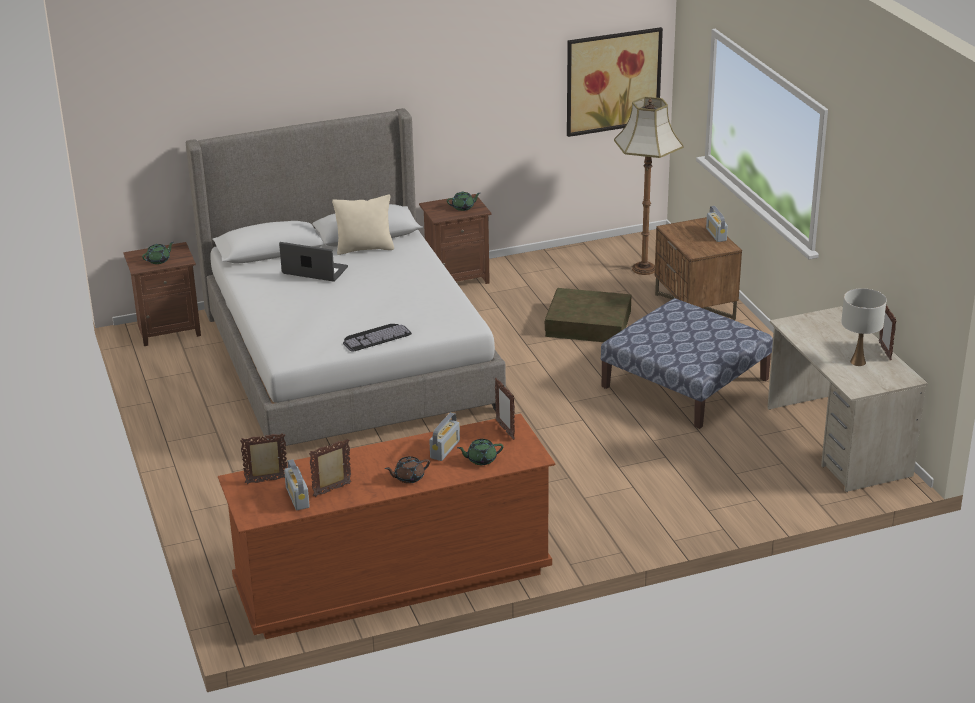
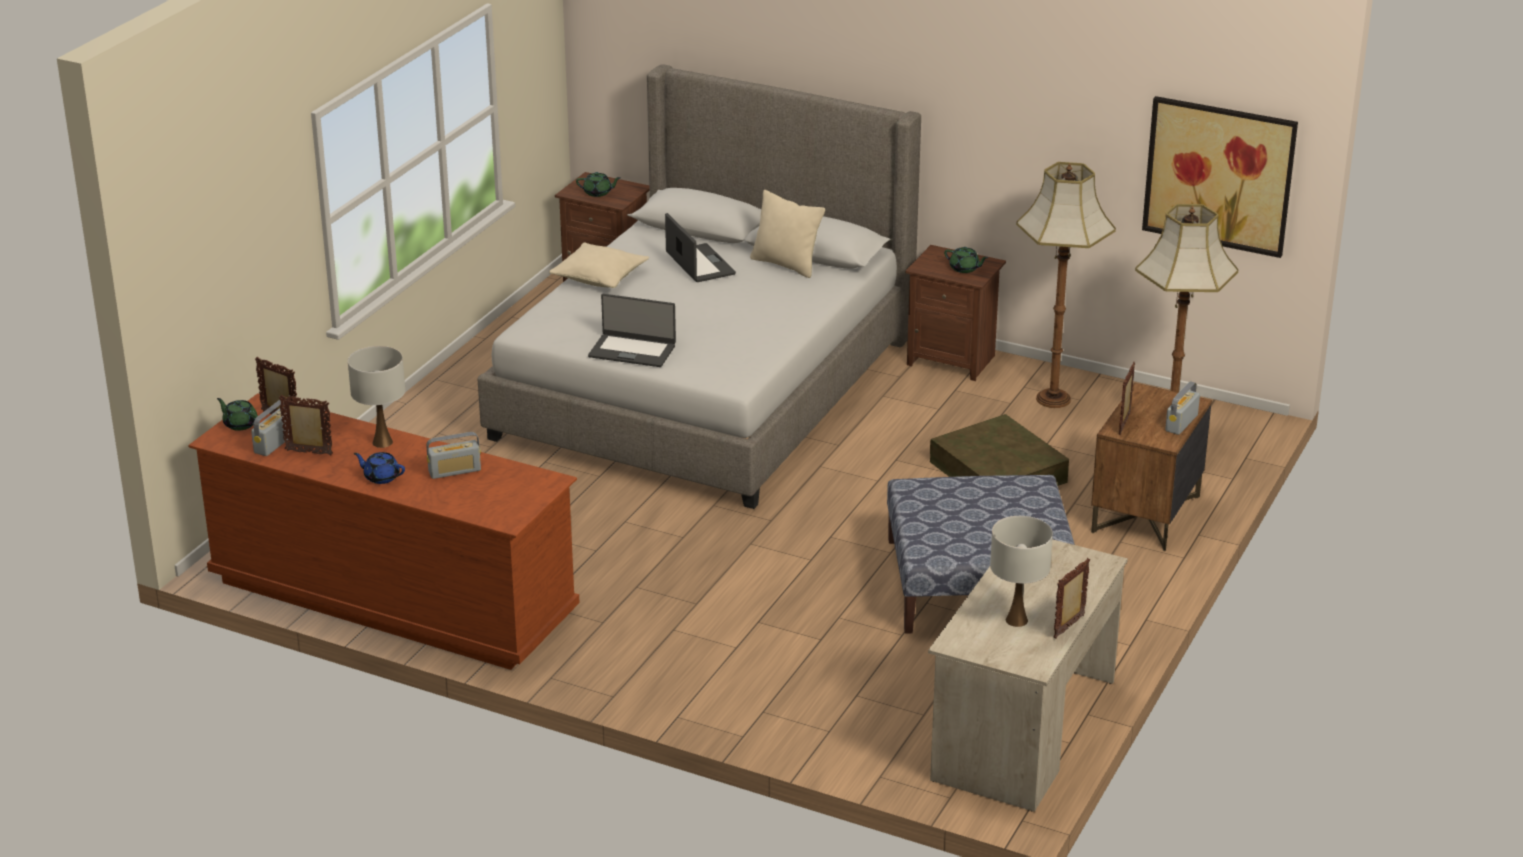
camera: 45 degrees right, 0 degrees up
keyboard [343,324,412,352] -> laptop [588,294,676,367]
brown teapot [385,456,430,484] -> blue teapot [354,452,405,484]
green teapot [457,439,504,465] -> green teapot moved to [217,398,258,431]
picture frame [495,378,515,440] -> picture frame moved to [1119,362,1135,435]
none -> white table lamp [348,346,405,448]
none -> beige pillow [549,243,649,288]
none -> floor lamp [1016,162,1116,408]

